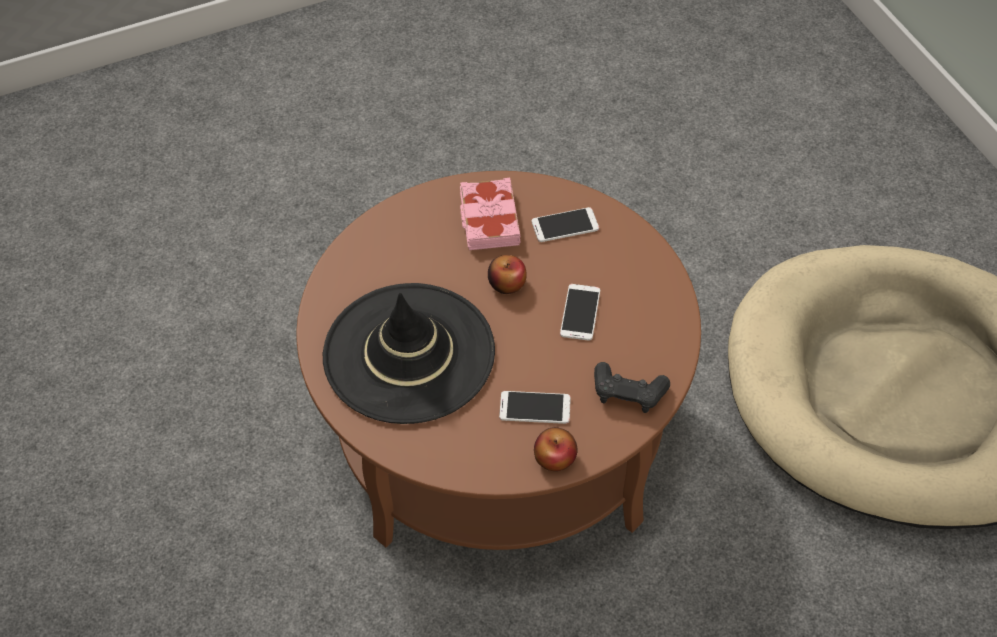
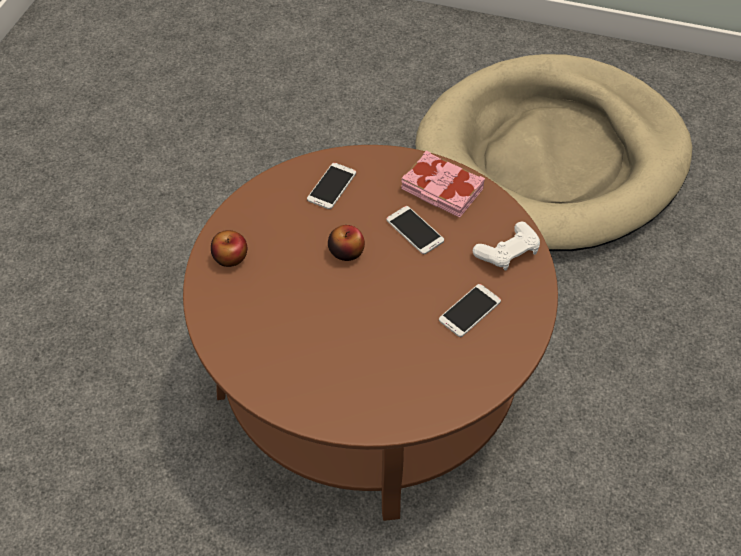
camera: 50 degrees left, 0 degrees up
black hat [323,283,495,424] -> none
pink book [460,177,520,250] -> pink book moved to [401,150,485,218]
apple [534,427,578,471] -> apple moved to [211,230,247,267]
black game controller [594,362,670,413] -> white game controller [473,222,540,271]

